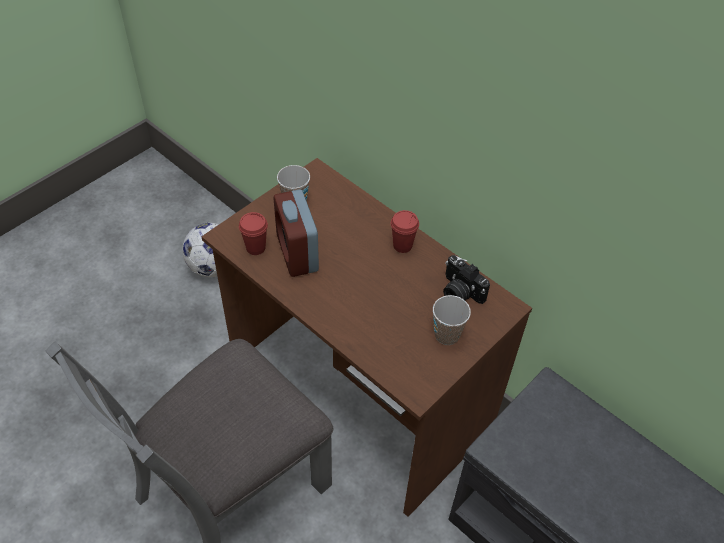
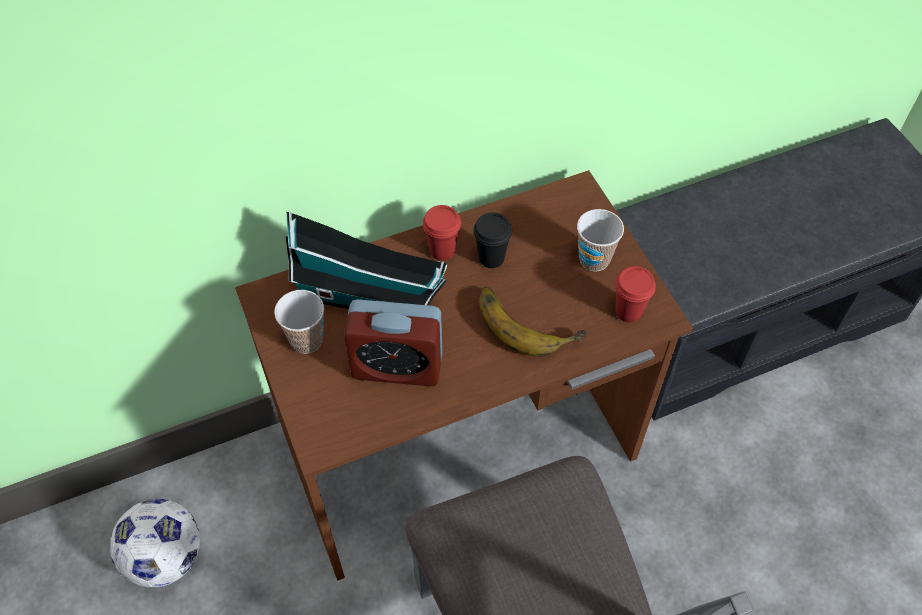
camera: 65 degrees left, 5 degrees up
red cup [239,212,268,255] -> red cup moved to [615,266,656,323]
camera [443,255,490,304] -> none
none -> toy house [285,211,447,309]
none -> black cup [473,212,512,268]
none -> banana [479,286,587,356]

